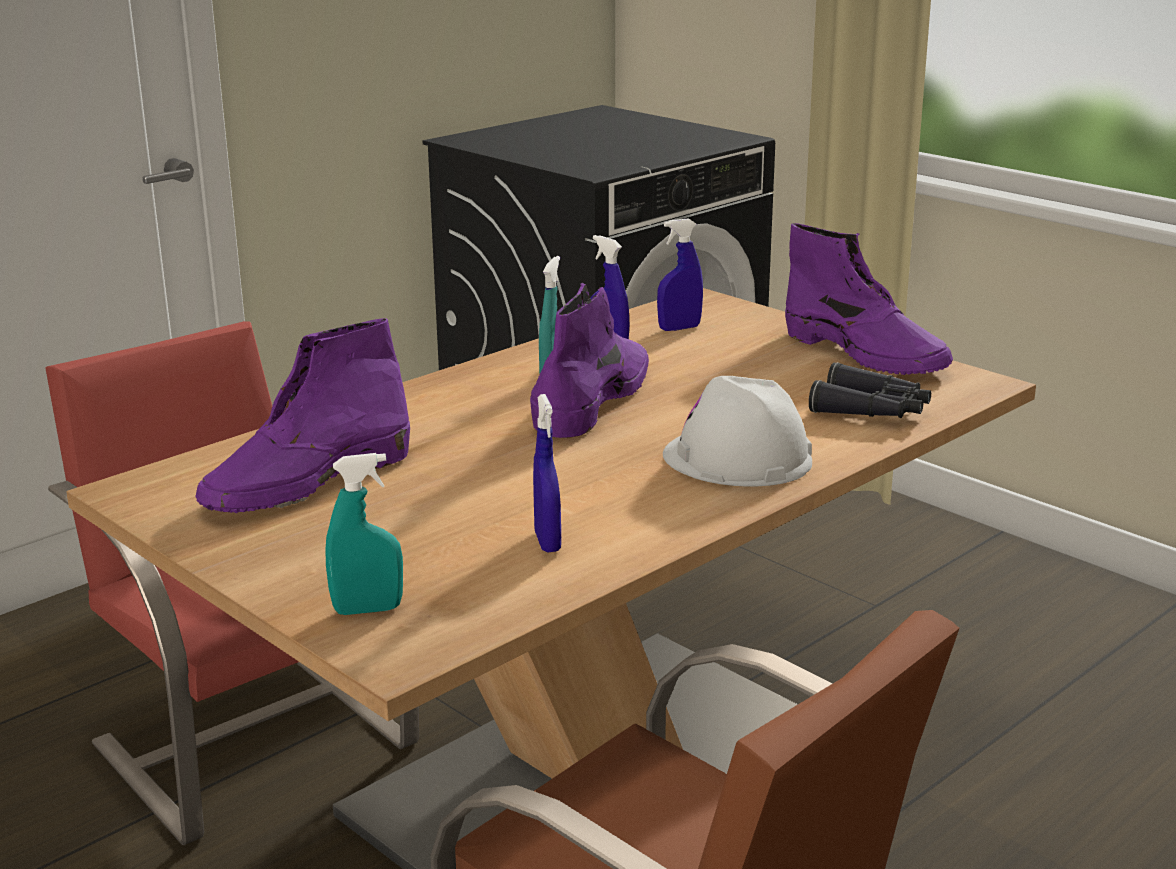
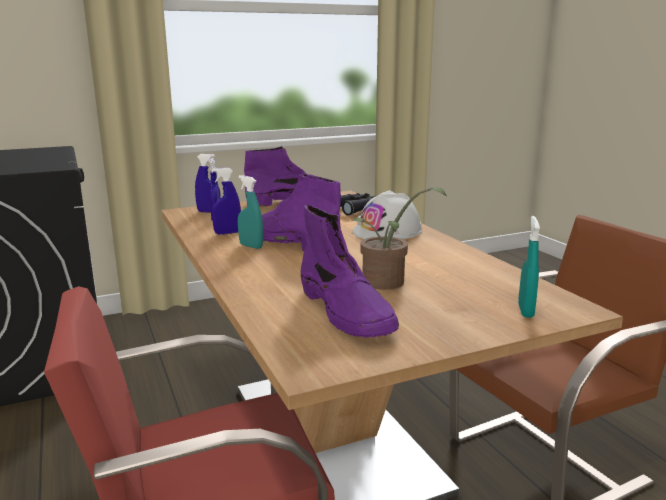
camera: 70 degrees left, 5 degrees down
blue spray bottle [533,394,561,552] -> blue spray bottle moved to [195,154,221,213]
none -> potted plant [352,187,447,290]

